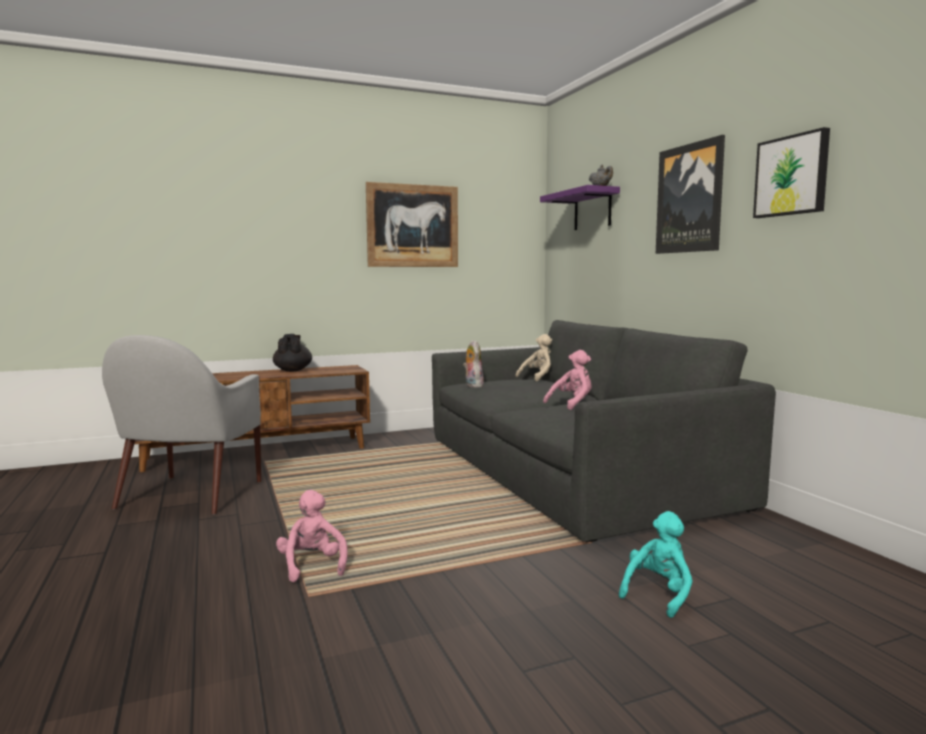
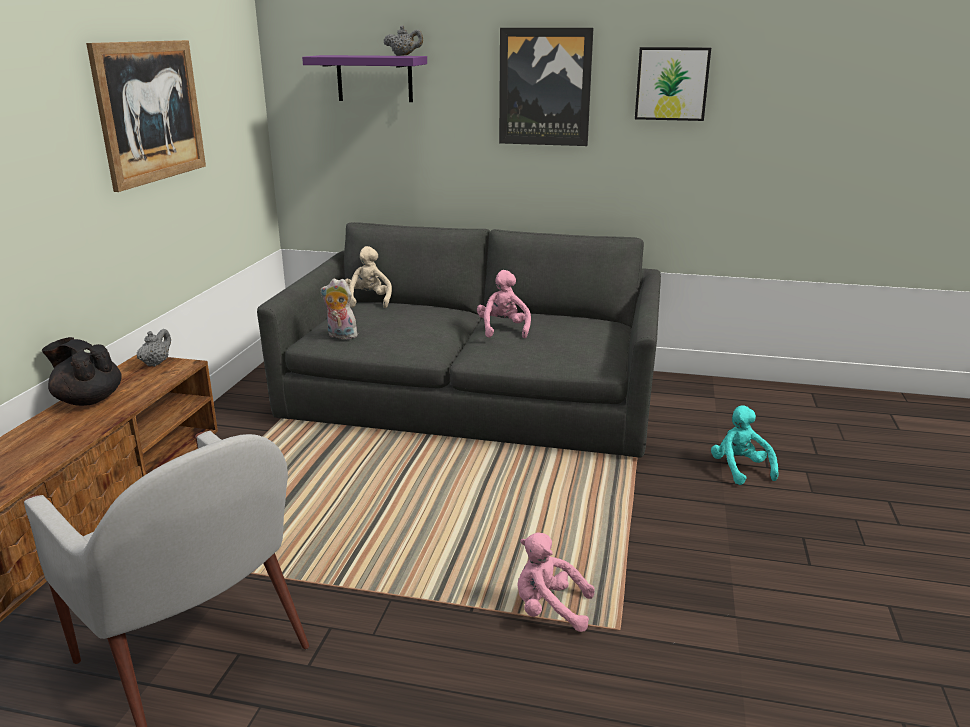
camera: 55 degrees left, 15 degrees up
none -> grey teapot [137,329,171,367]

